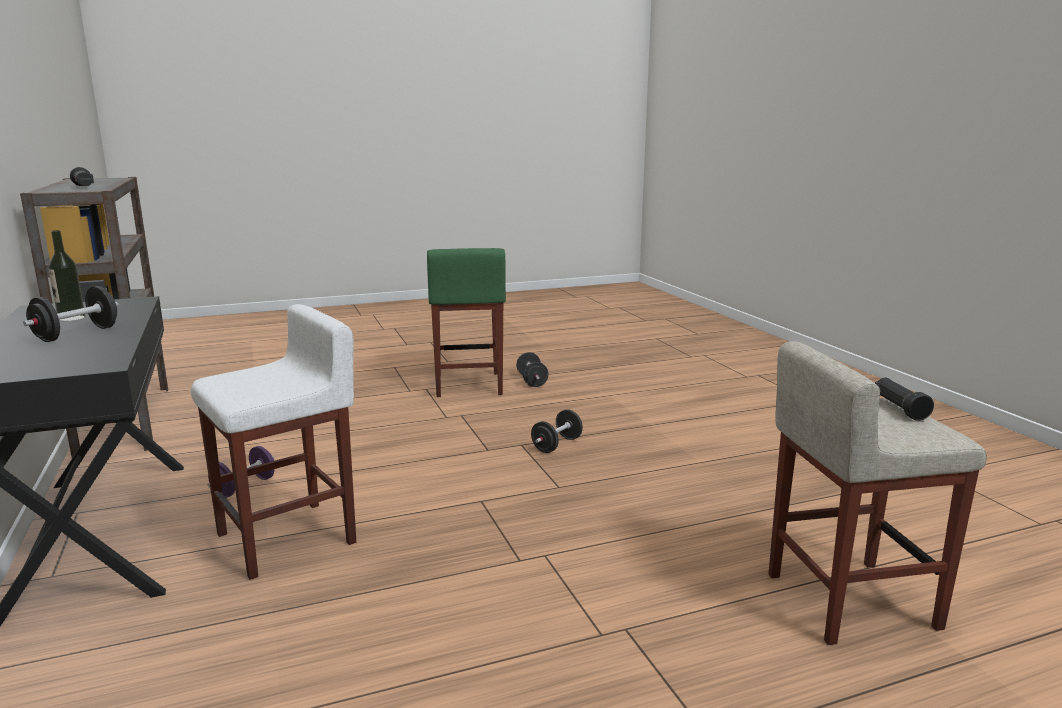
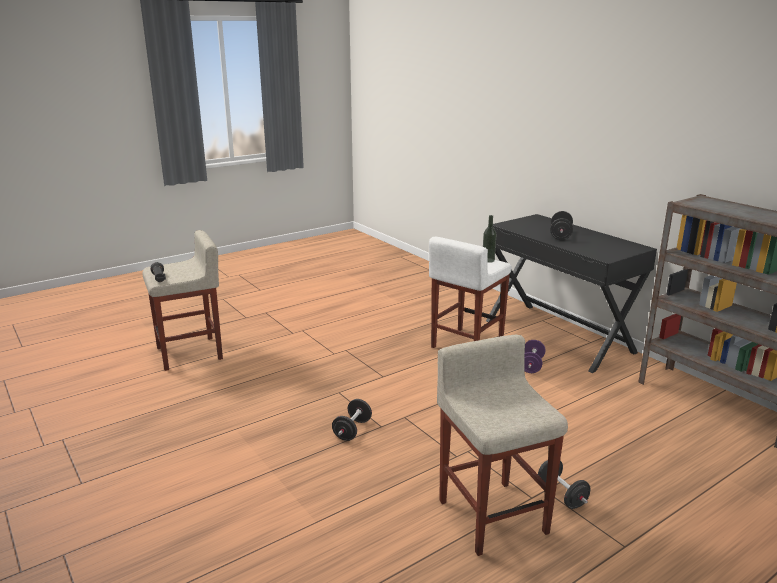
camera: 165 degrees right, 5 degrees up
bottle [48,230,85,321] -> bottle moved to [483,215,496,263]
black flashlight [70,167,94,186] -> none
green stool [427,248,506,397] -> beige stool [437,335,568,556]
black dumbbell [516,352,549,387] -> black dumbbell moved to [538,460,591,509]

